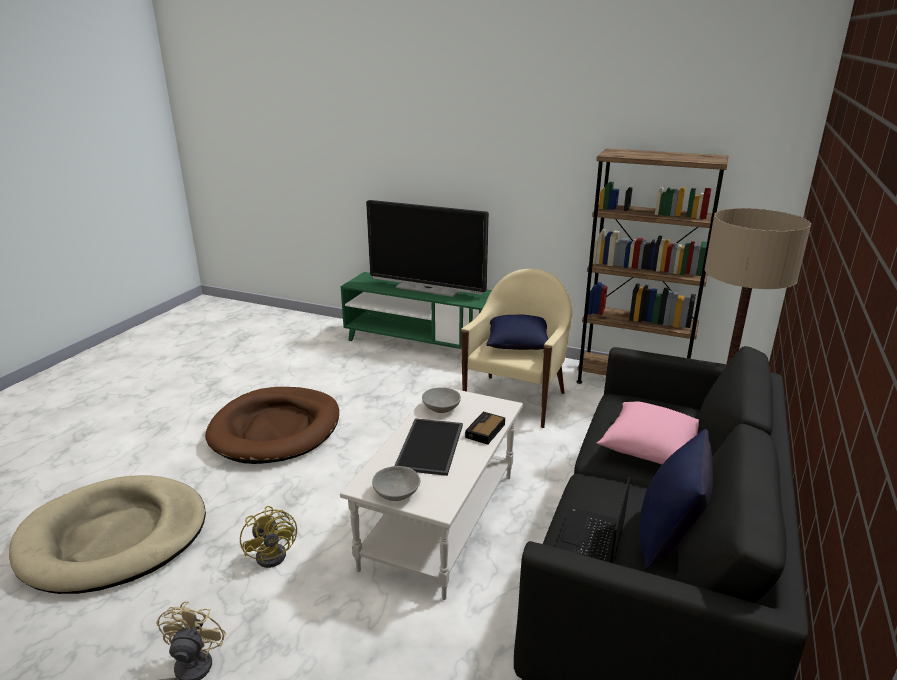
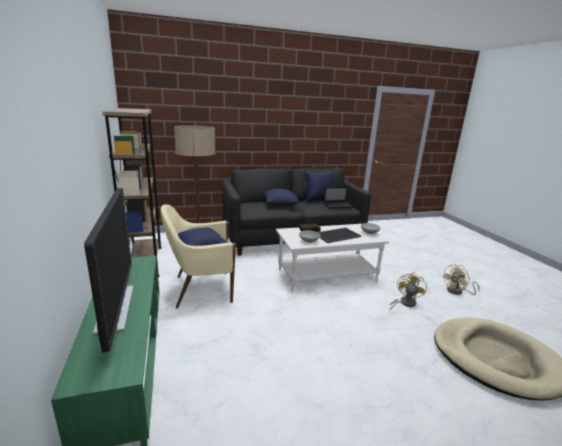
camera: 130 degrees left, 5 degrees down
brown dog bed [205,387,339,464] -> none
pink pillow [597,402,699,464] -> blue pillow [264,189,300,206]

